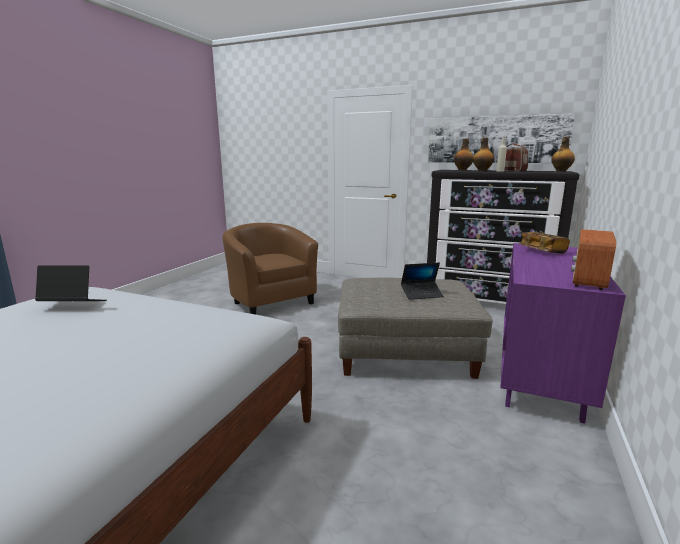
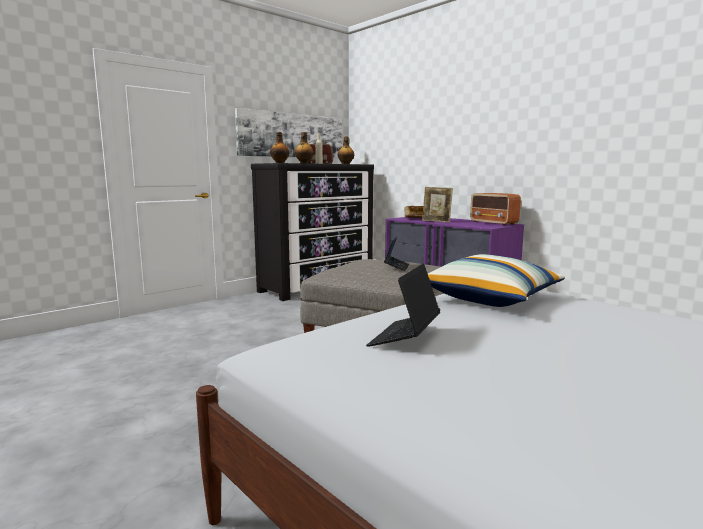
camera: 65 degrees left, 5 degrees down
brown armchair [223,223,318,314] -> none
none -> picture frame [422,187,453,223]
none -> pillow [428,254,565,307]

